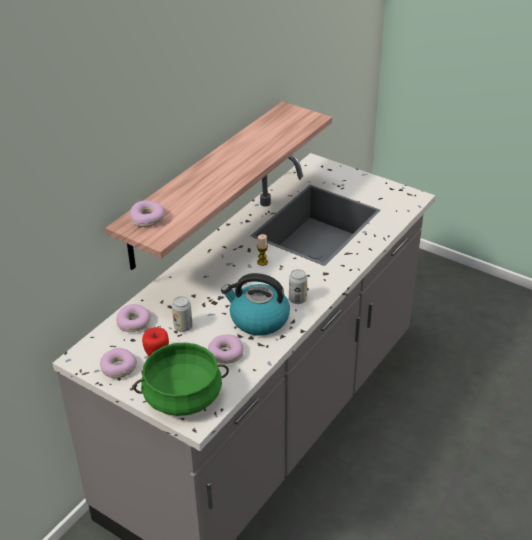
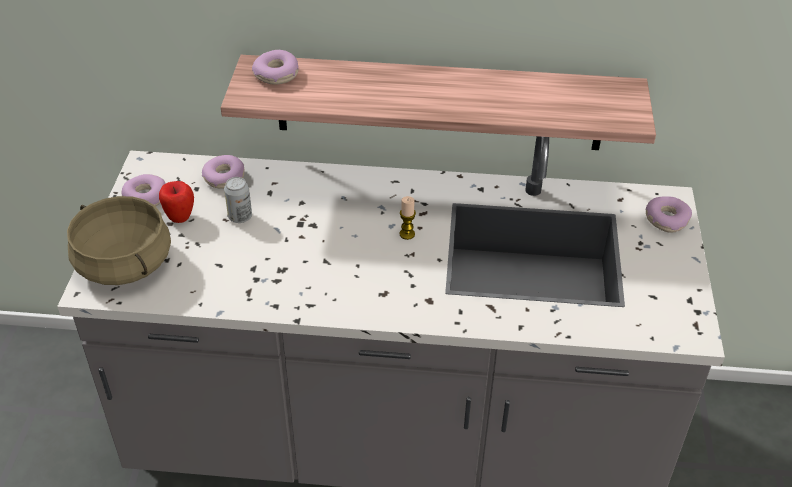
camera: 60 degrees right, 5 degrees up
green cooking pot [134,342,229,416] -> beige cooking pot [67,196,171,285]
donut [208,334,244,364] -> donut moved to [646,196,692,233]
kettle [221,273,290,336] -> none
can [289,269,307,304] -> none

